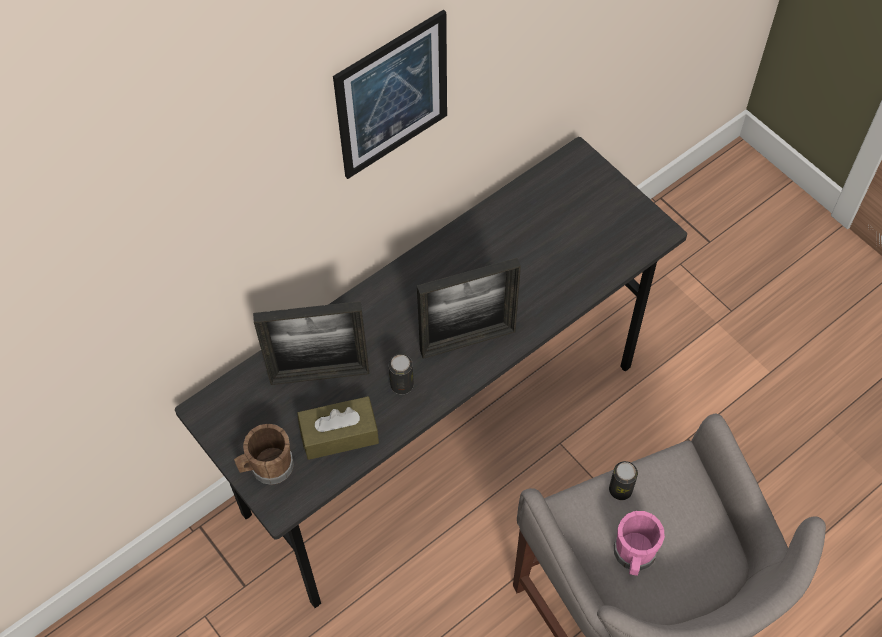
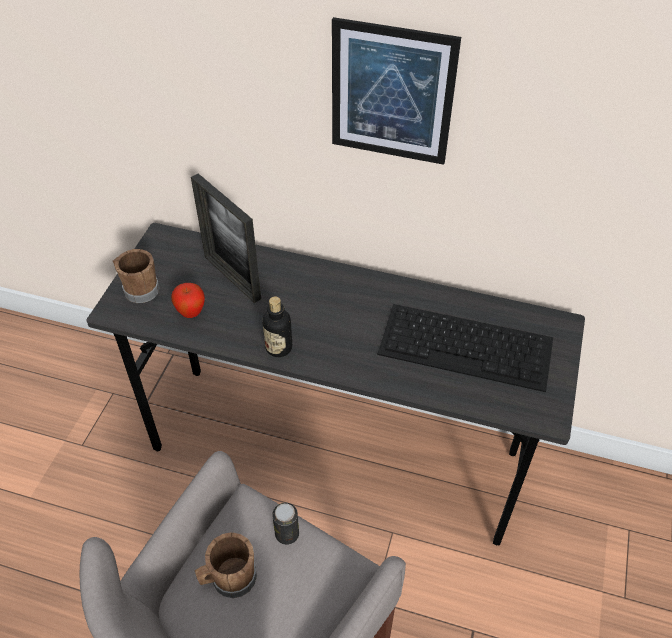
camera: 55 degrees right, 10 degrees down
brown tissue box [297,396,379,460] -> apple [171,283,205,318]
can [389,354,414,394] -> none
picture frame [417,258,521,359] -> none
pink mug [614,511,665,576] -> brown mug [195,532,257,598]
none -> bottle [262,297,292,357]
none -> keyboard [377,304,553,392]

